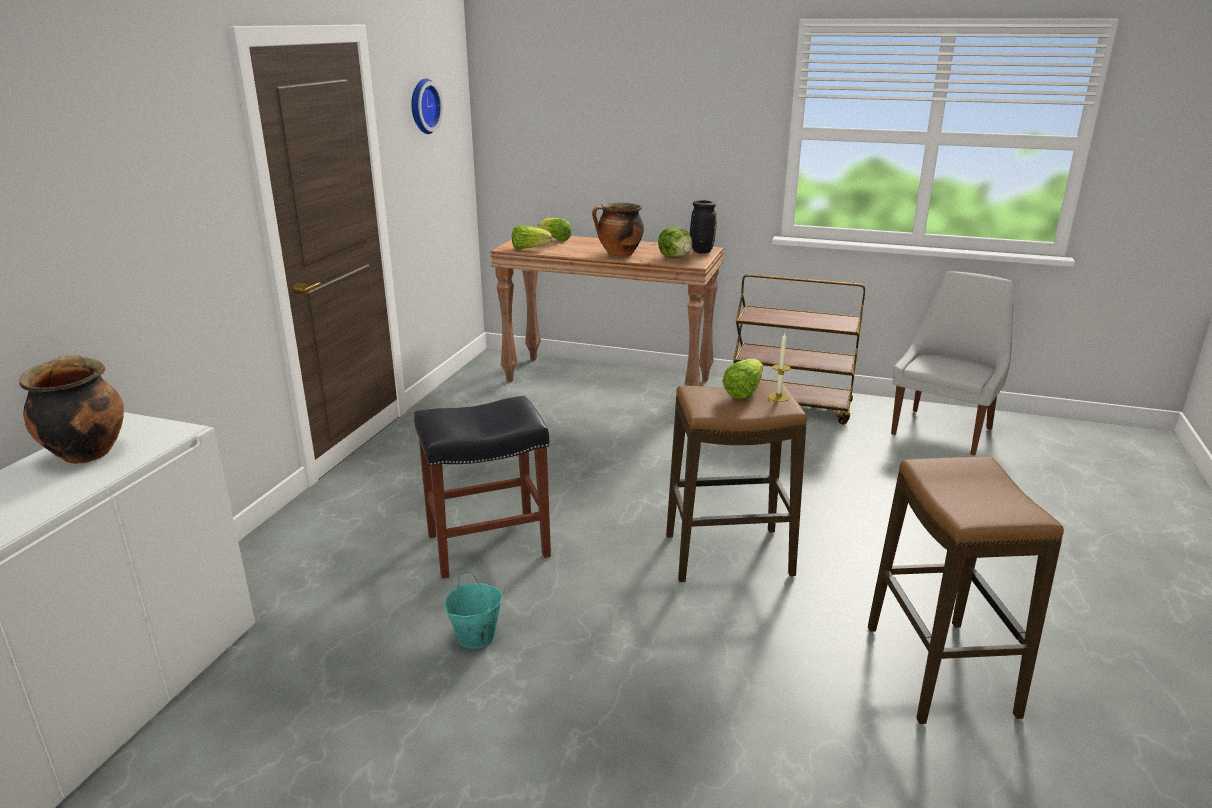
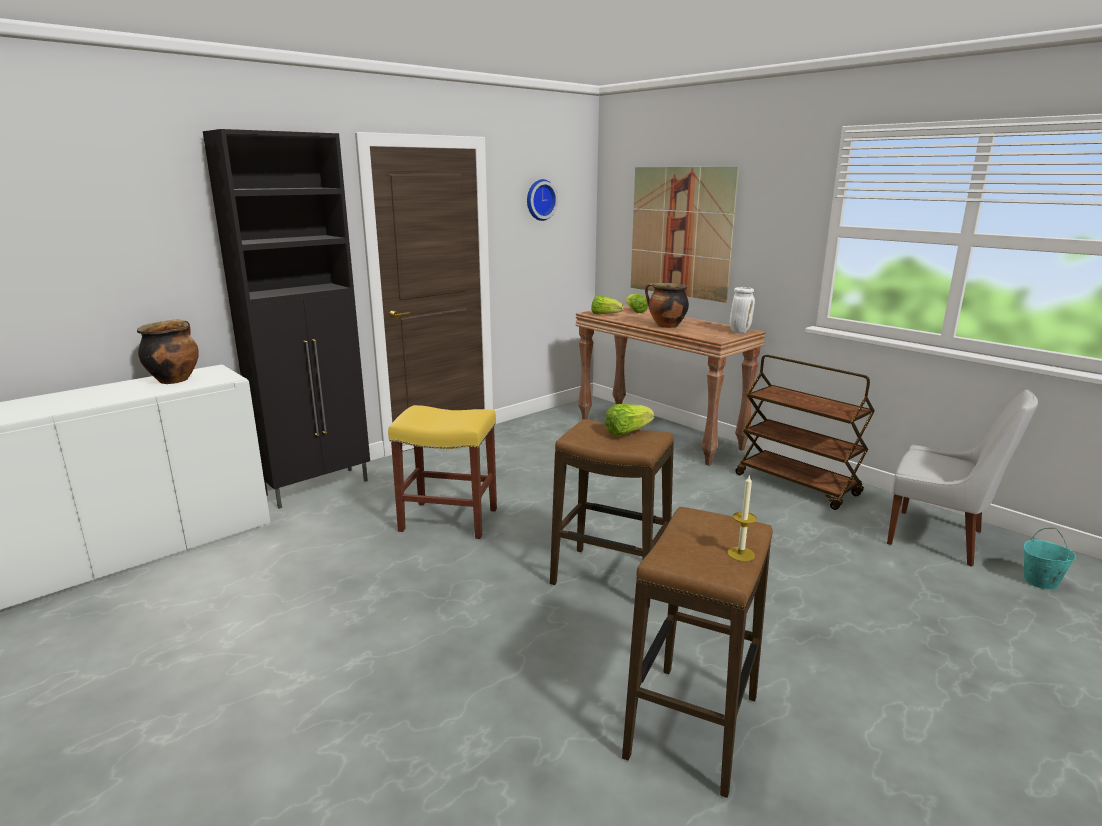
camera: 30 degrees right, 5 degrees down
black stool [414,396,551,579] -> yellow stool [388,405,497,539]
turquoise bucket [444,572,502,649] -> turquoise bucket moved to [1023,528,1076,590]
lettuce [658,227,692,258] -> none
black vase [690,200,717,254] -> white vase [730,287,755,333]
candle [768,333,791,402] -> candle moved to [727,474,757,562]
white chair [891,271,1013,456] -> white chair turned 60 degrees clockwise [887,389,1038,567]
none -> black cabinet [203,129,370,509]
none -> picture [631,167,739,303]

